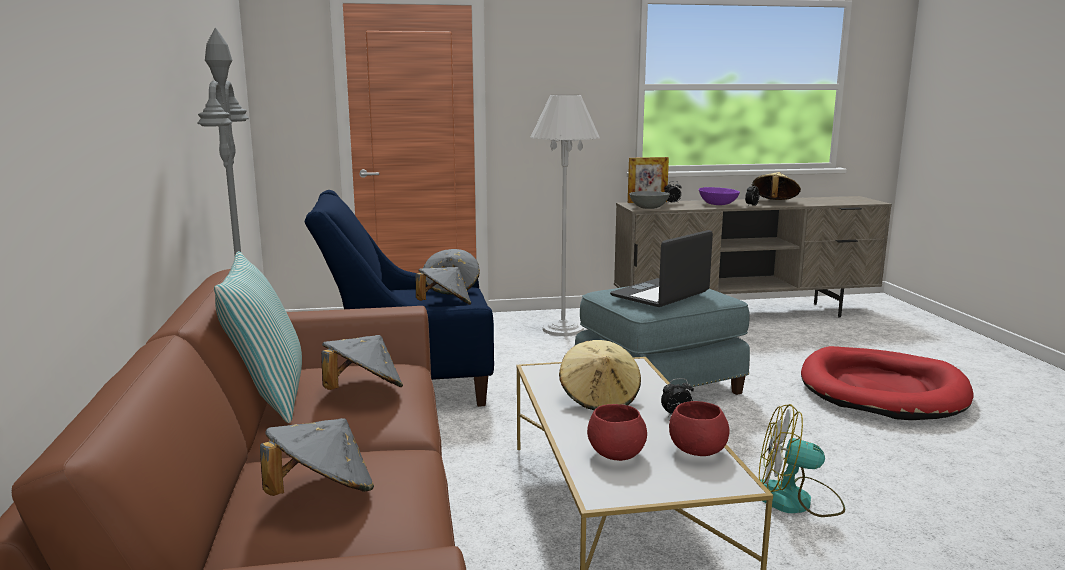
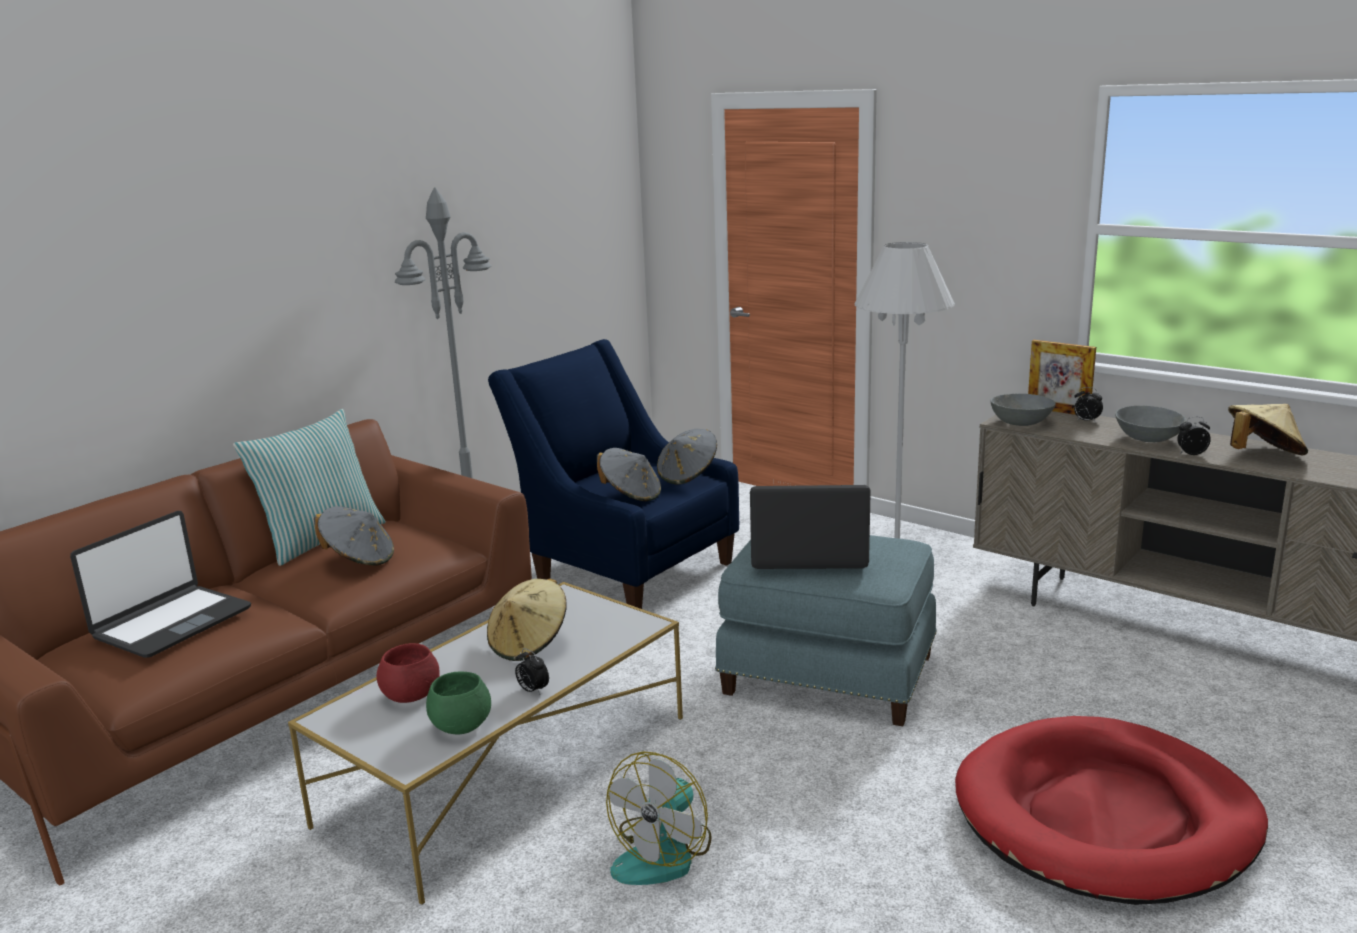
camera: 50 degrees right, 5 degrees up
grey hat [260,418,374,496] -> laptop [70,511,251,658]
red bowl [669,401,730,456] -> green bowl [426,672,491,735]
purple bowl [699,187,740,205] -> grey bowl [1115,406,1186,442]
fan [759,404,845,517] -> fan turned 120 degrees counterclockwise [606,752,711,885]

